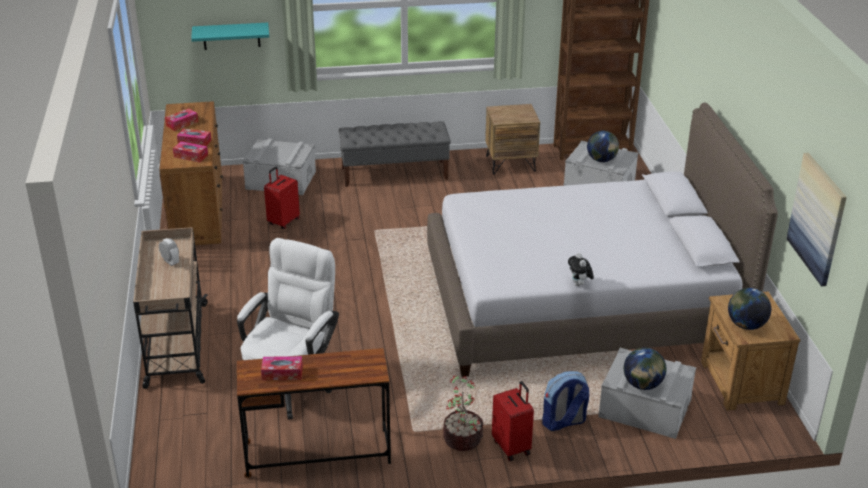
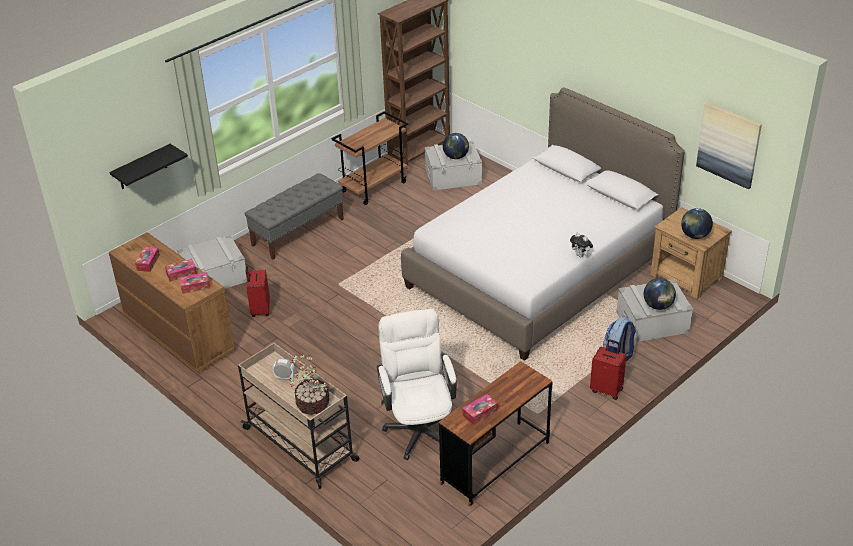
camera: 35 degrees left, 5 degrees up
turquoise shelf [191,23,269,50] -> black shelf [109,144,188,189]
potted plant [443,375,483,451] -> potted plant moved to [288,353,329,415]
brown nightstand [485,104,540,174] -> brown cart [331,111,408,205]

